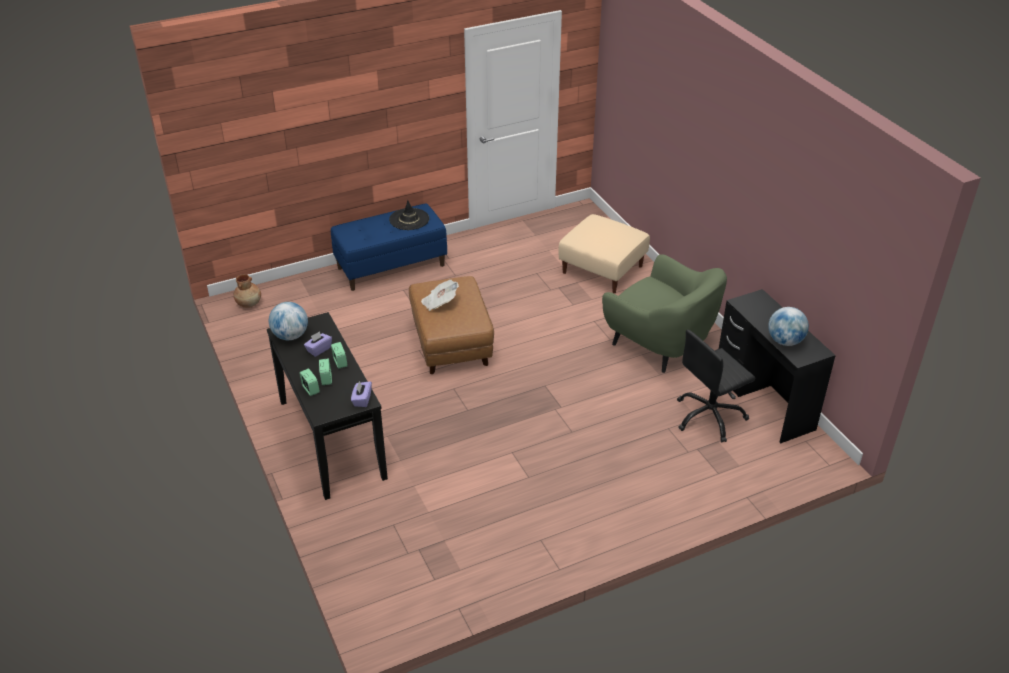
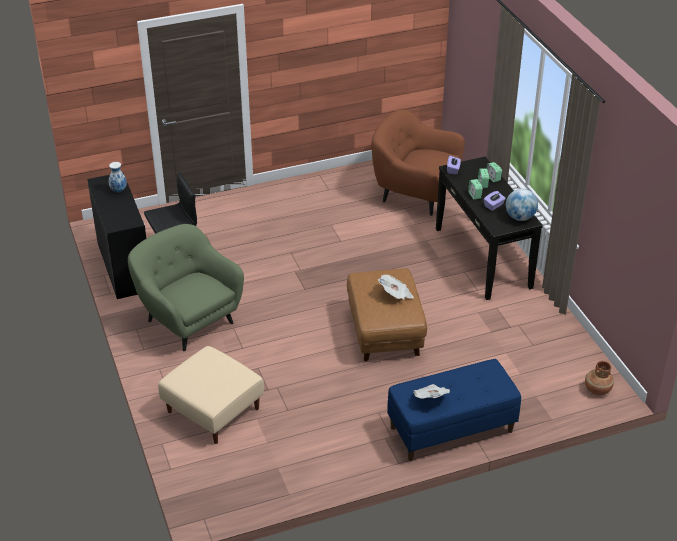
camera: 175 degrees left, 0 degrees up
black hat [389,200,429,230] -> newspaper [413,384,450,399]
globe [768,307,809,346] -> vase [109,162,127,192]
none -> brown armchair [371,110,465,216]

